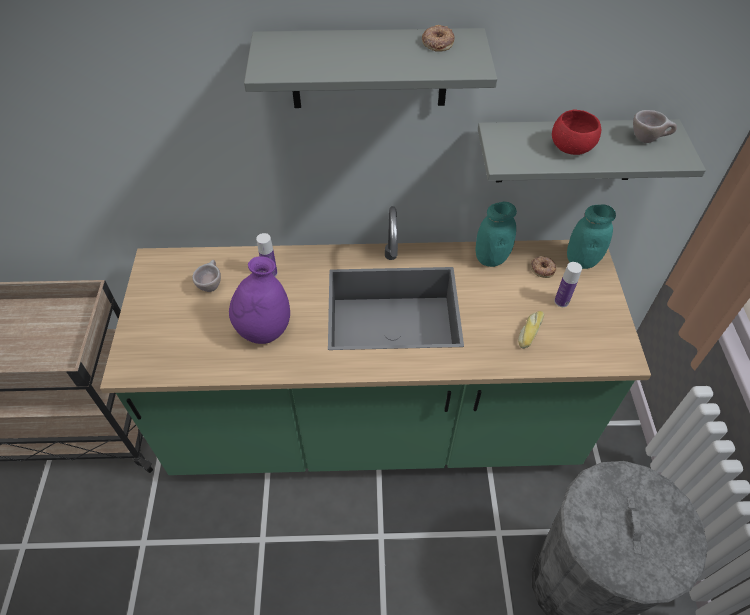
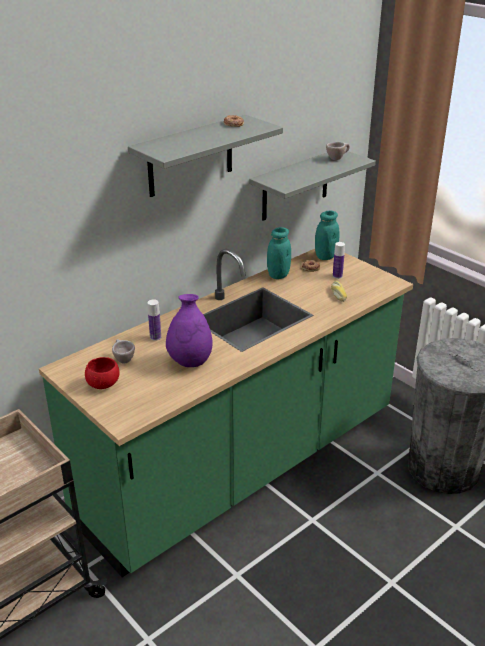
camera: 40 degrees left, 20 degrees down
red bowl [552,109,601,155] -> red bowl moved to [85,357,120,389]

